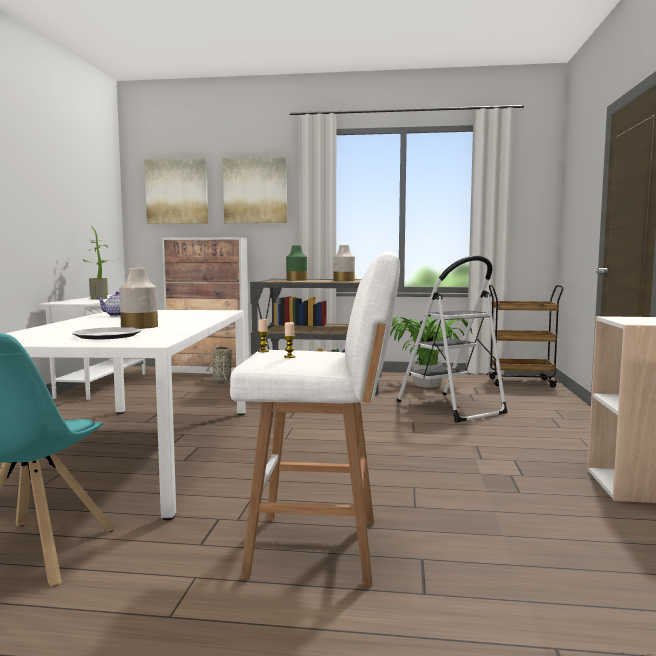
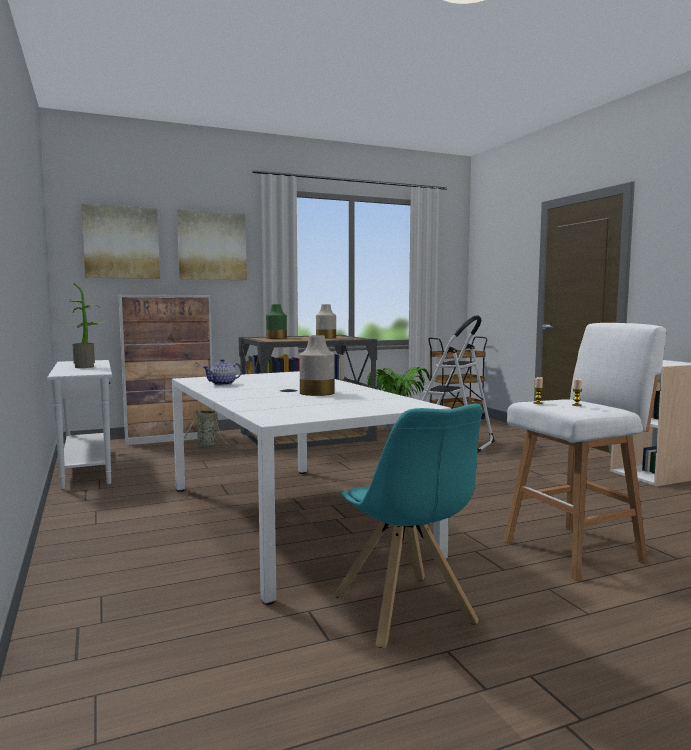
camera: 30 degrees left, 0 degrees up
plate [72,327,141,340] -> none

